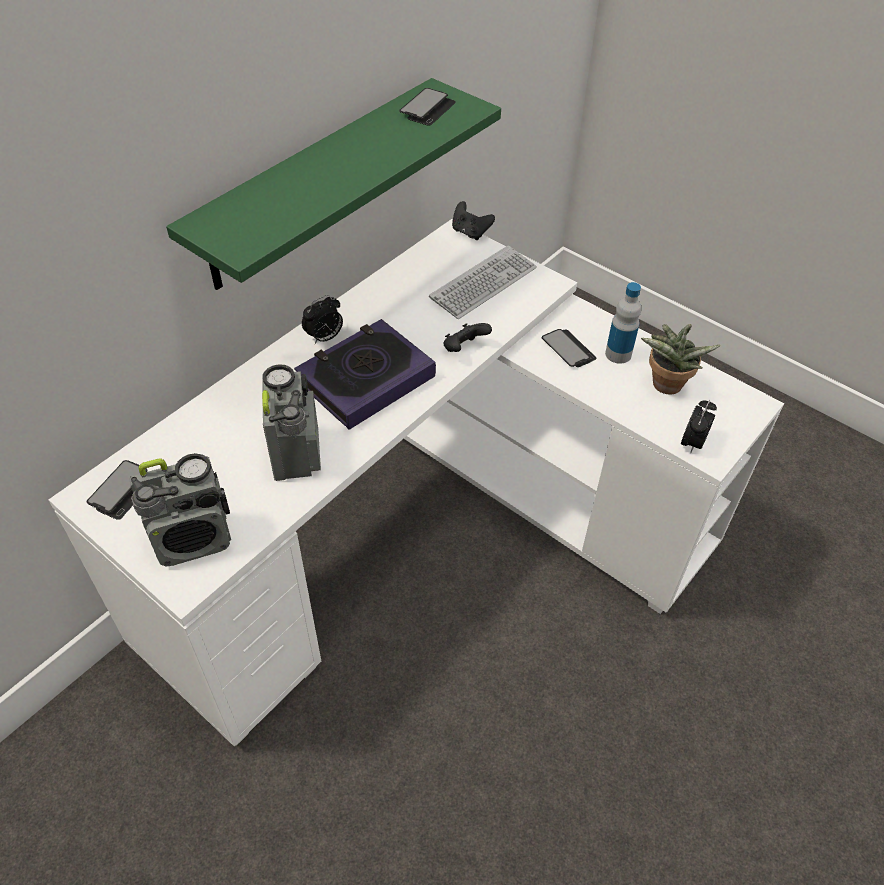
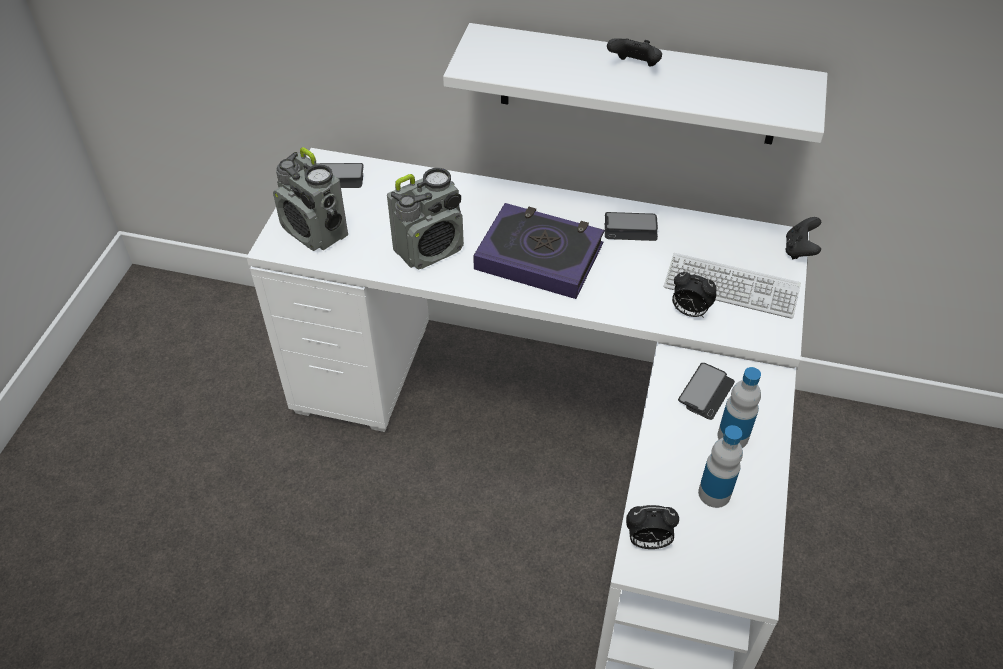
camera: 65 degrees right, 0 degrees up
green shelf [166,78,501,290] -> white shelf [443,23,828,145]
alarm clock [302,295,343,344] -> alarm clock moved to [672,271,717,318]
phone [399,88,456,126] -> phone moved to [605,212,658,241]
black game controller [443,323,492,352] -> black game controller moved to [607,38,662,66]
potted plant [641,324,721,395] -> bottle [698,425,743,508]

